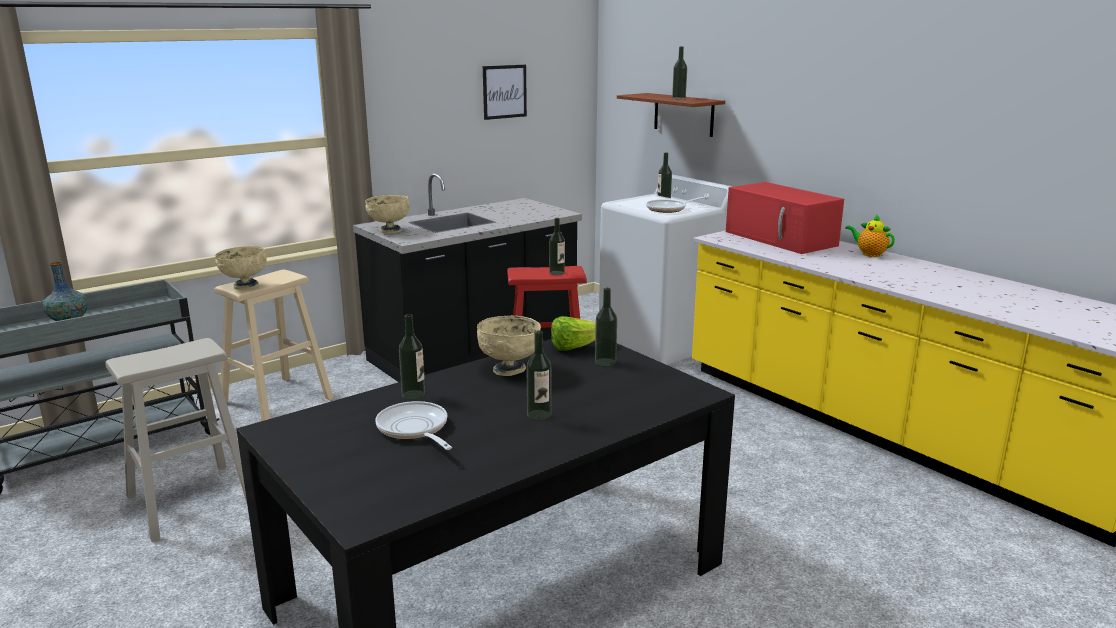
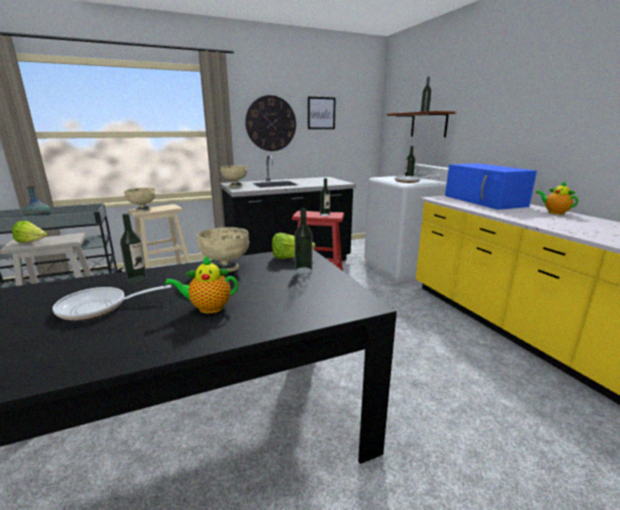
camera: 15 degrees right, 0 degrees up
frying pan [375,401,452,450] -> frying pan turned 90 degrees counterclockwise [53,285,171,320]
bottle [526,330,552,421] -> teapot [165,255,238,314]
red microwave [726,182,844,254] -> blue microwave [445,163,537,210]
none -> lettuce [12,221,48,243]
none -> wall clock [245,95,296,151]

